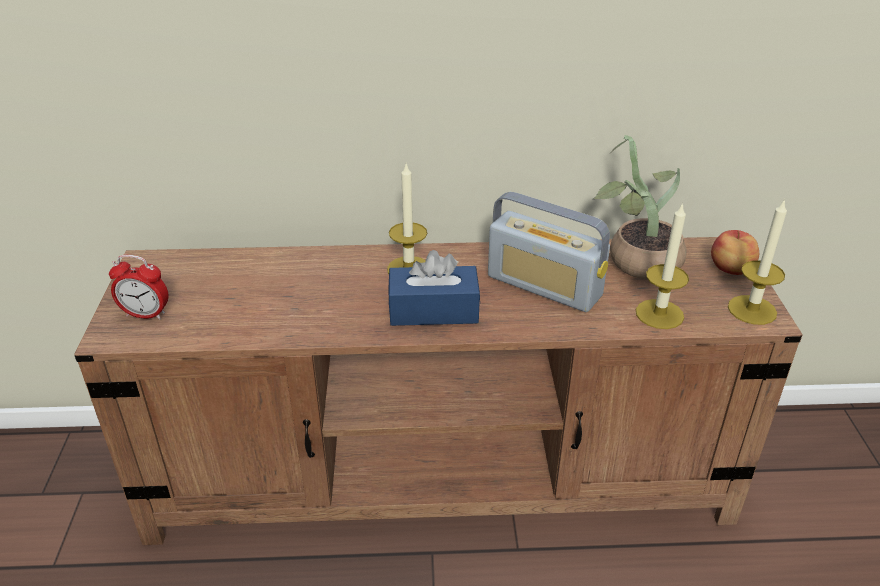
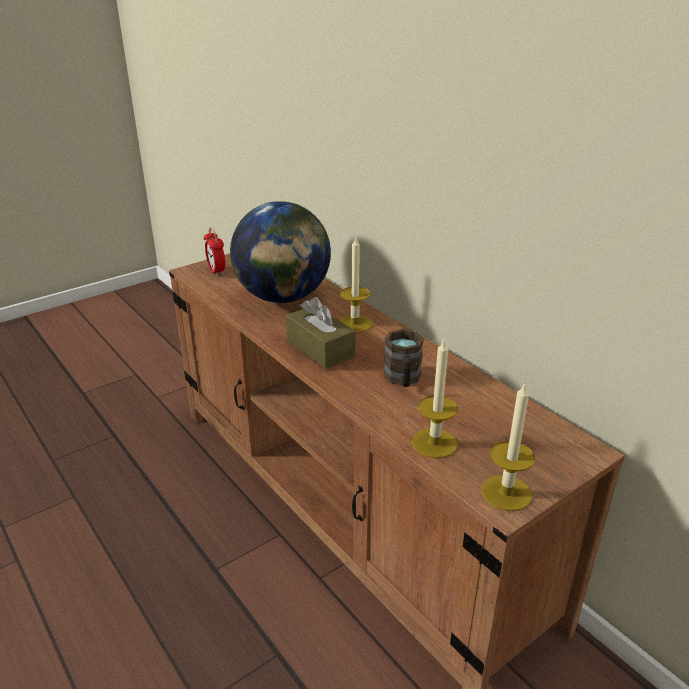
camera: 55 degrees right, 5 degrees down
blue tissue box [388,250,480,326] -> brown tissue box [286,297,356,369]
radio [488,192,610,312] -> brown mug [384,329,424,387]
potted plant [593,135,687,280] -> none
apple [711,230,759,275] -> none
none -> globe [230,201,331,303]

